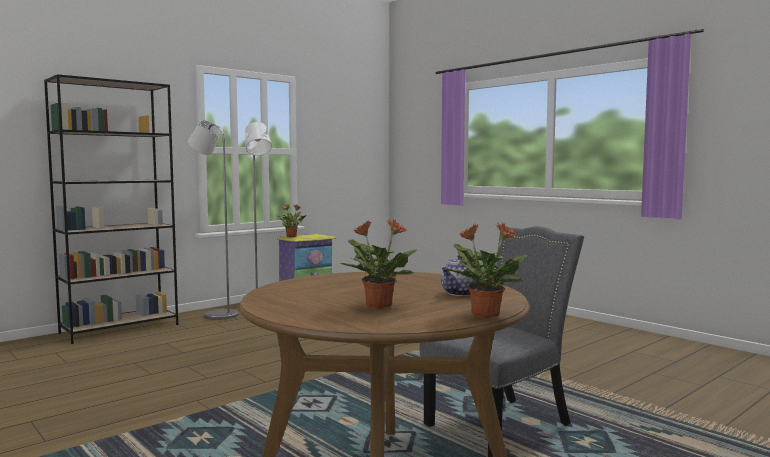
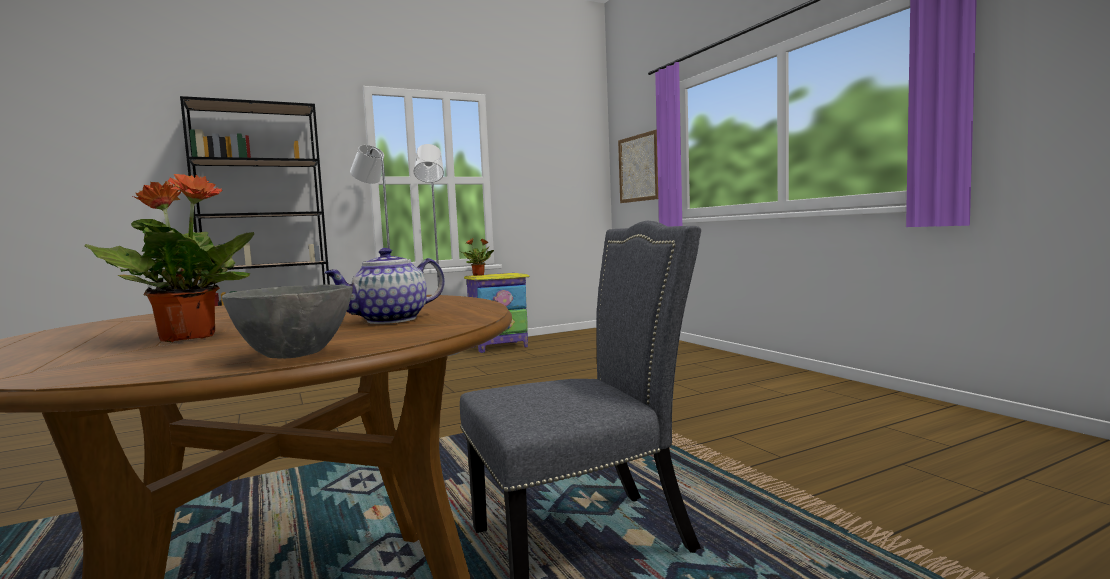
camera: 15 degrees right, 0 degrees up
potted plant [446,222,527,318] -> grey bowl [222,284,353,358]
none -> picture [618,130,658,203]

